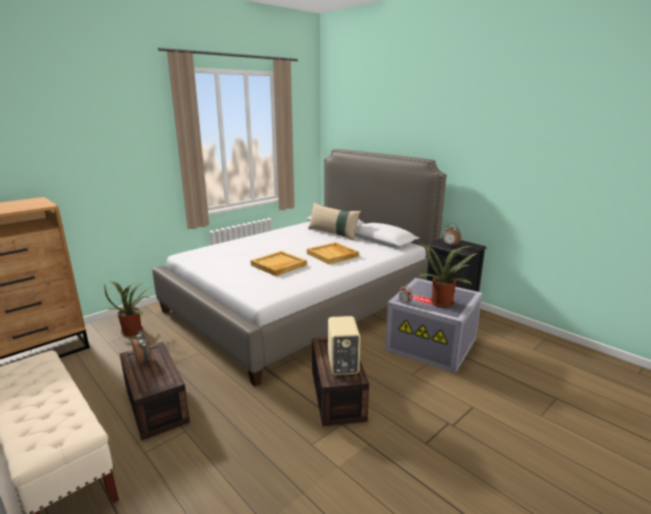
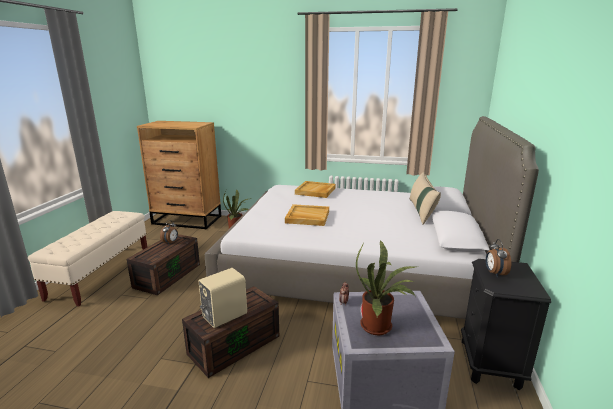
camera: 55 degrees right, 0 degrees up
beige tray [307,242,359,265] -> beige tray moved to [295,181,336,198]

